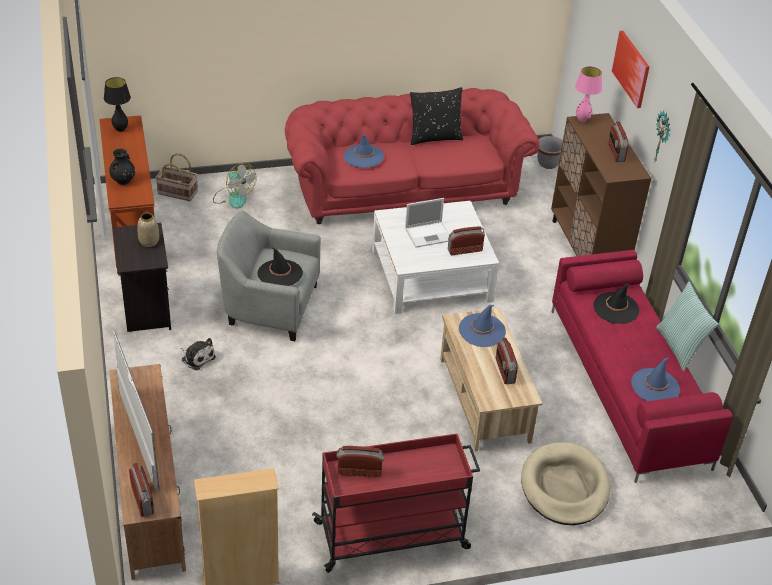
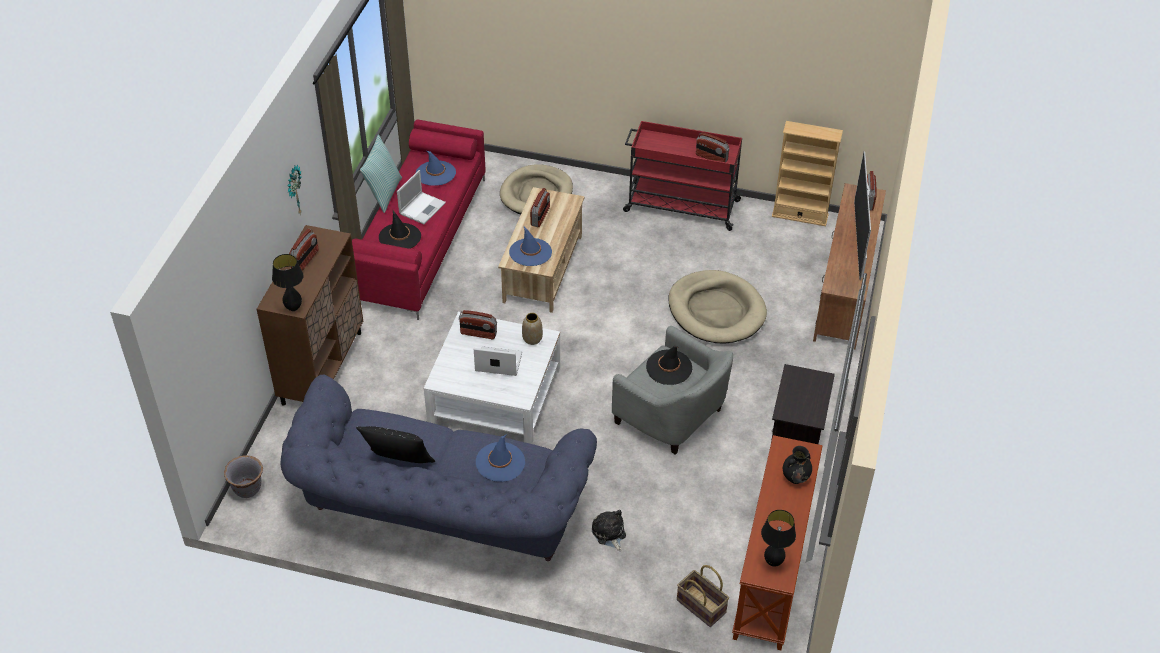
camera: 150 degrees left, 5 degrees up
vase [137,213,159,247] -> vase moved to [522,313,543,345]
plush toy [180,338,216,370] -> plush toy moved to [592,510,626,551]
fan [213,163,257,209] -> none
red sofa [285,88,540,224] -> blue sofa [281,375,597,561]
pink table lamp [575,66,602,122] -> black table lamp [272,254,303,311]
picture [612,31,650,108] -> none
none -> laptop [397,170,446,224]
none -> beige dog bed [668,270,767,343]

